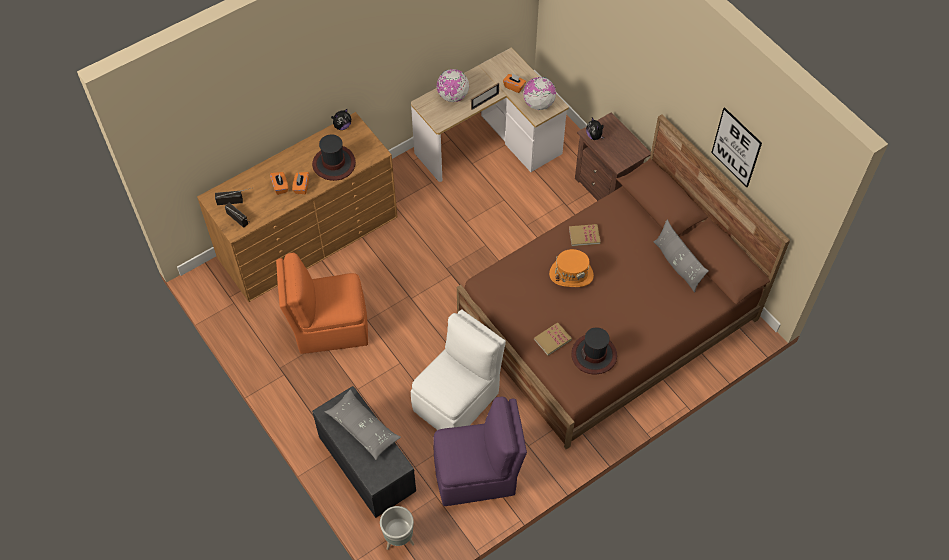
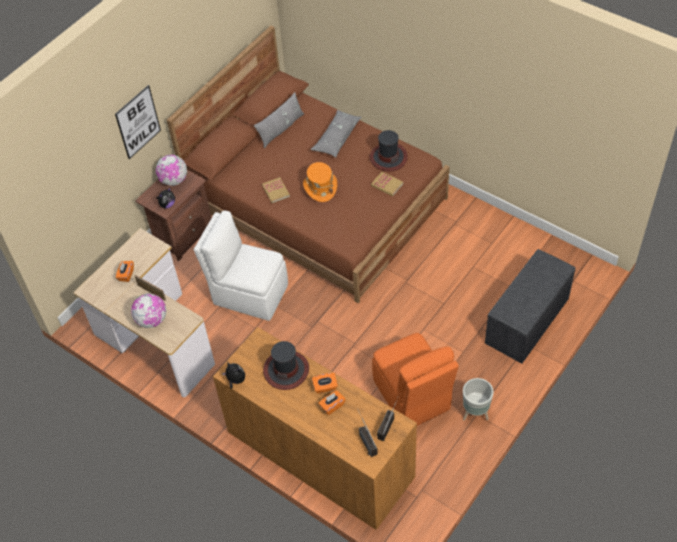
camera: 105 degrees left, 5 degrees down
grey pillow [325,389,401,460] -> grey pillow moved to [310,110,362,157]
grey planter [380,506,414,550] -> grey planter moved to [463,378,494,420]
white chair [411,310,506,430] -> white chair moved to [194,210,288,321]
purple chair [433,397,527,506] -> none
globe [523,77,556,110] -> globe moved to [156,155,187,186]
picture [711,107,762,187] -> picture moved to [115,85,161,159]

